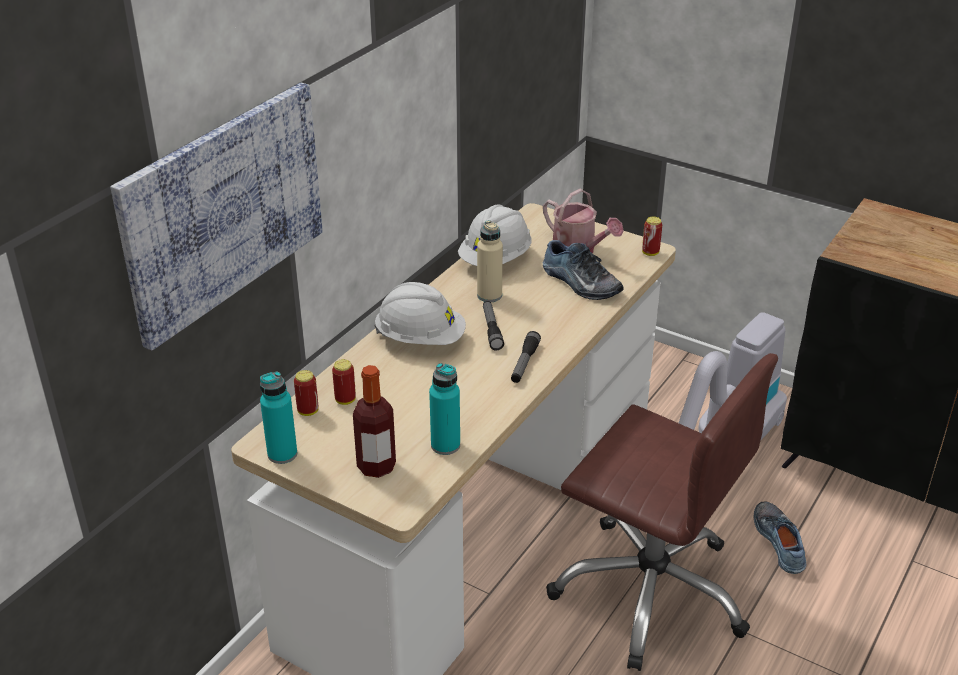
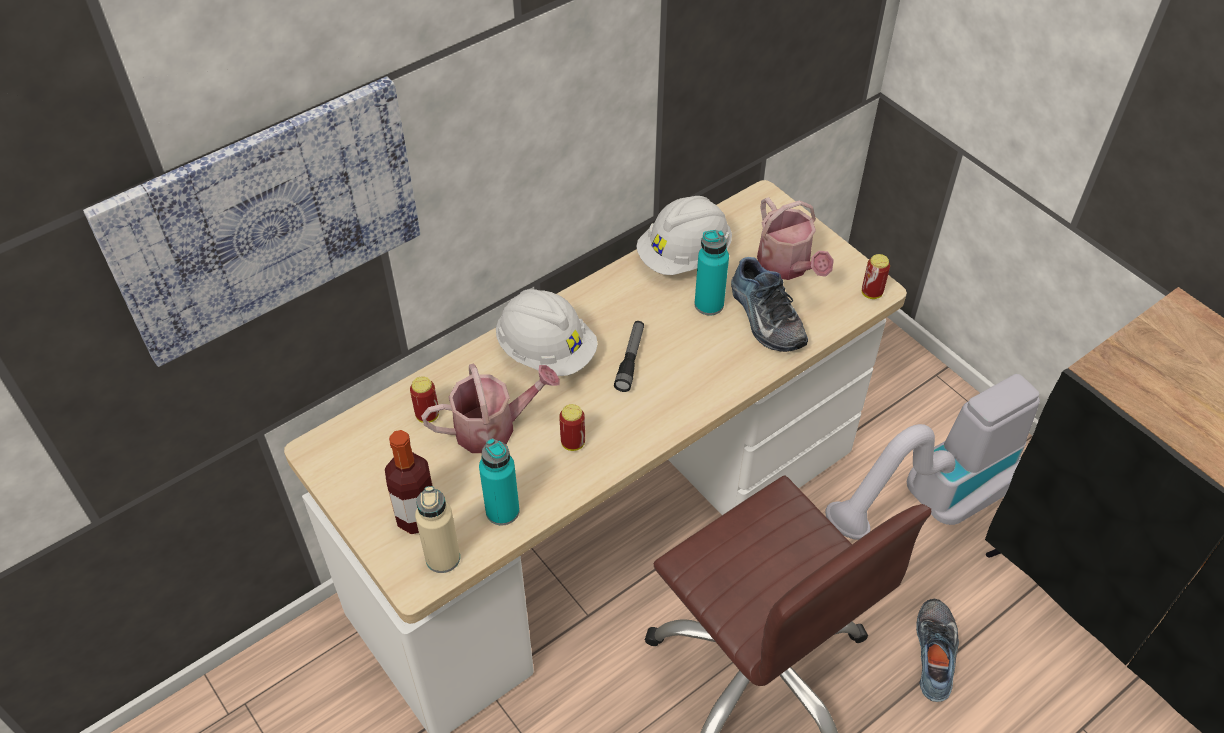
camera: 20 degrees right, 15 degrees up
turquoise bottle [260,371,297,464] -> turquoise bottle moved to [694,230,729,316]
can [294,370,319,416] -> can moved to [559,404,585,451]
beige bottle [477,220,503,302] -> beige bottle moved to [415,486,460,573]
flashlight [511,331,541,383] -> none
none -> watering can [421,364,560,453]

